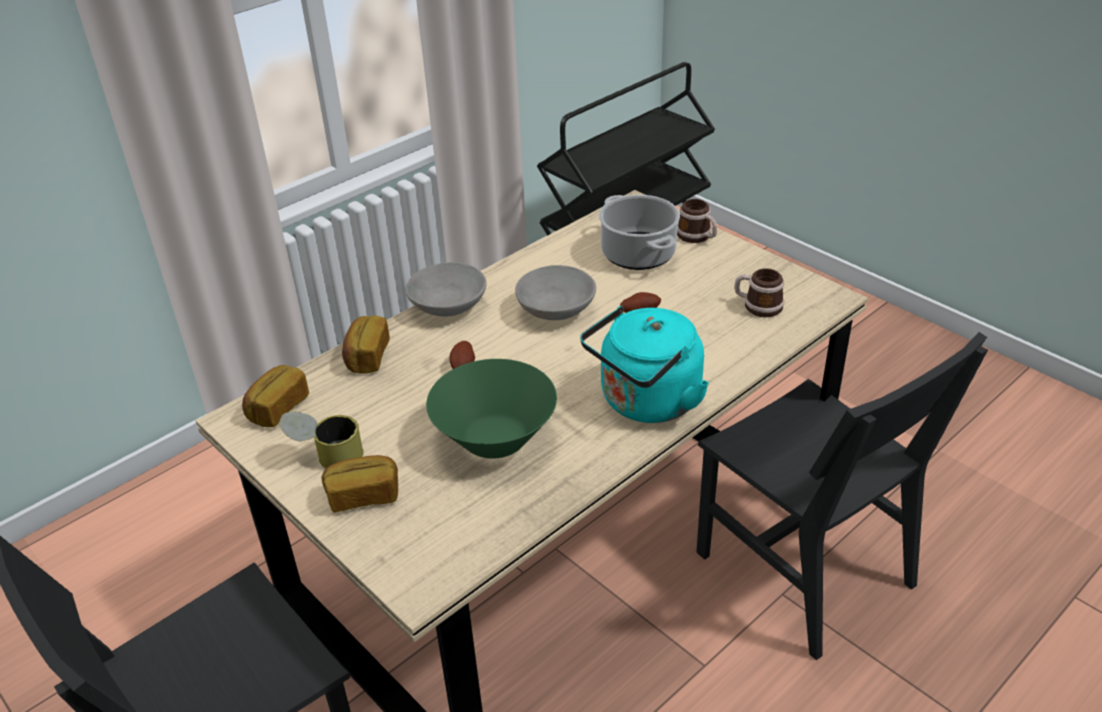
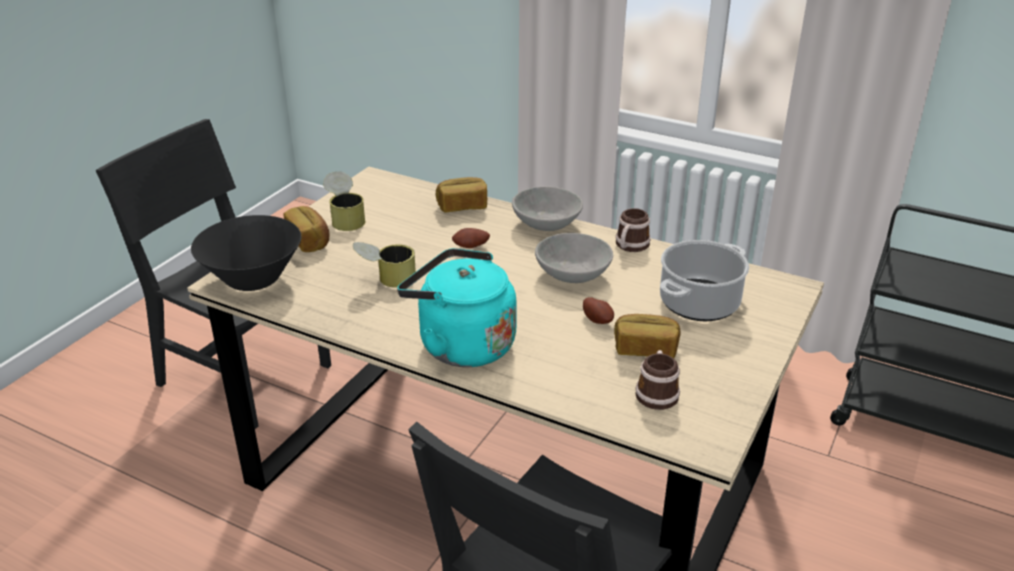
camera: 70 degrees right, 5 degrees down
bread [242,365,309,427] -> bread moved to [614,314,681,358]
green bowl [426,359,557,459] -> can [353,242,416,288]
mug [677,199,717,243] -> mug moved to [616,208,651,252]
none -> black bowl [191,215,302,291]

